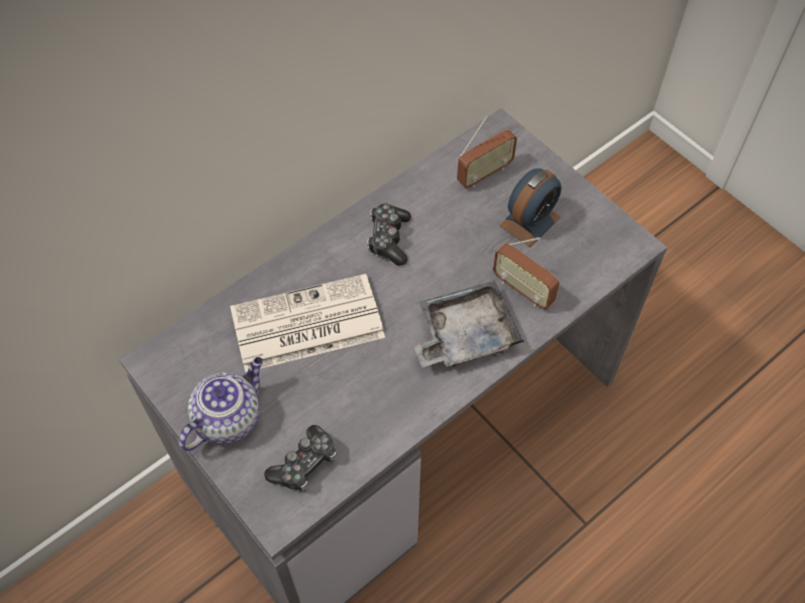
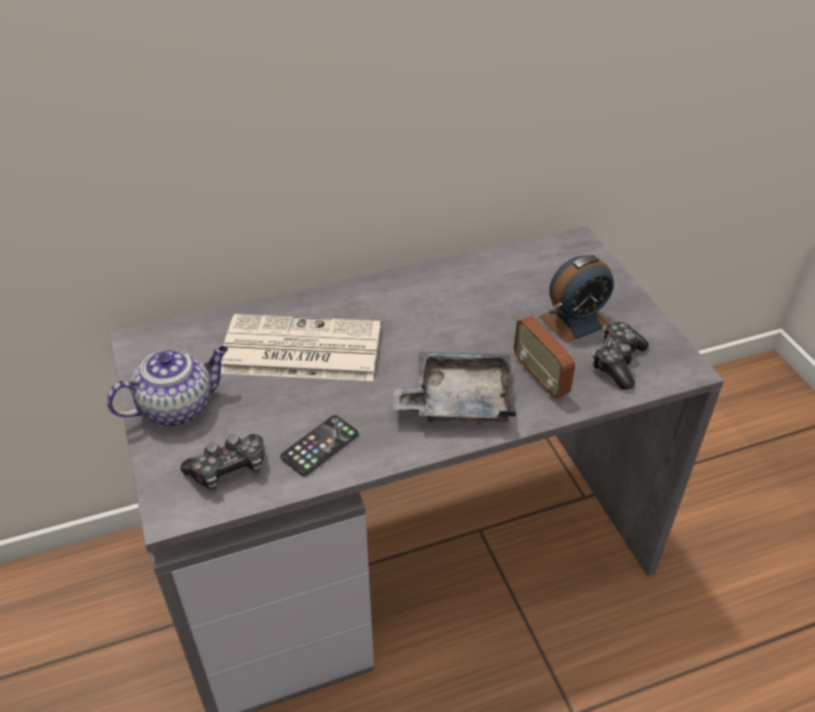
camera: 20 degrees right, 15 degrees down
game controller [367,203,411,266] -> game controller moved to [592,322,649,390]
radio [457,116,517,188] -> none
none -> phone [280,415,359,476]

